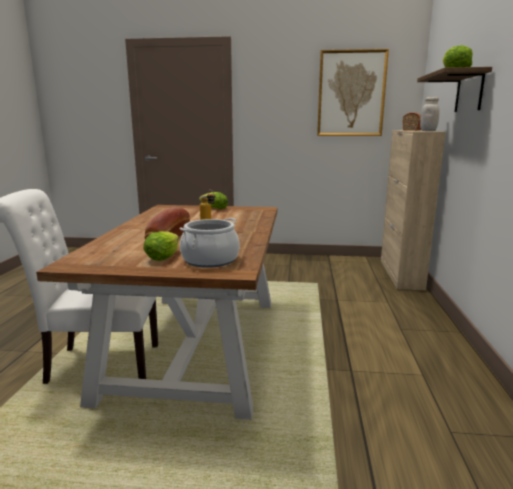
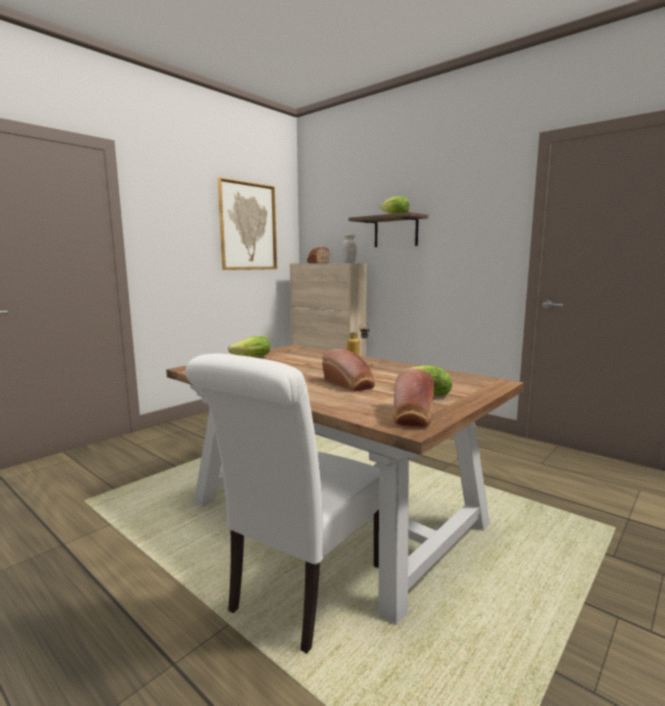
camera: 55 degrees left, 5 degrees down
cooking pot [179,218,240,268] -> none
none -> bread [393,368,434,427]

